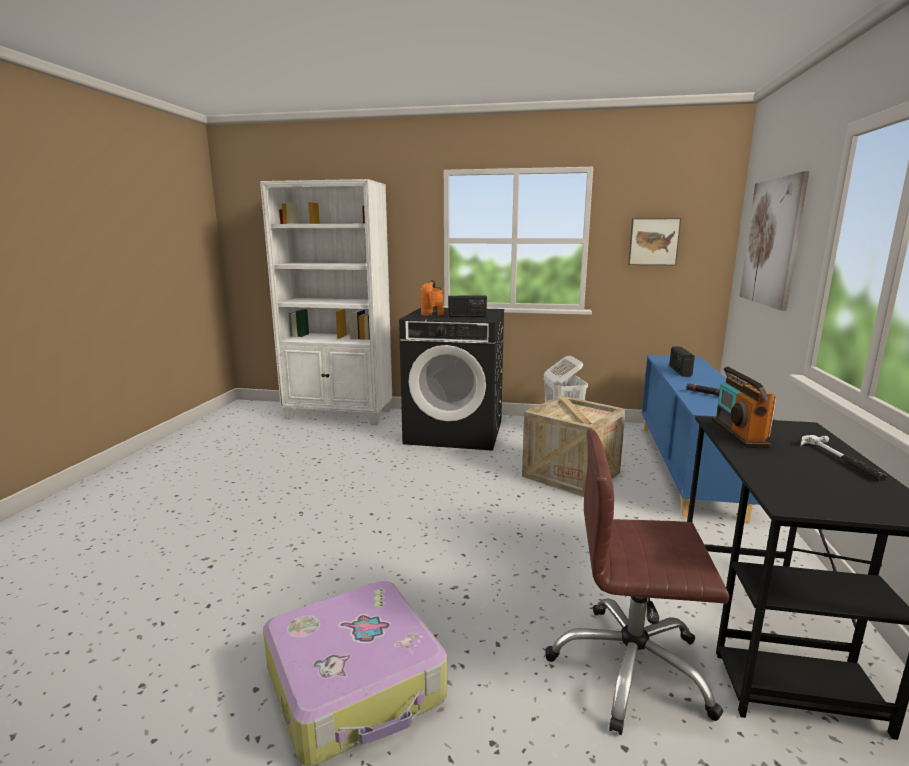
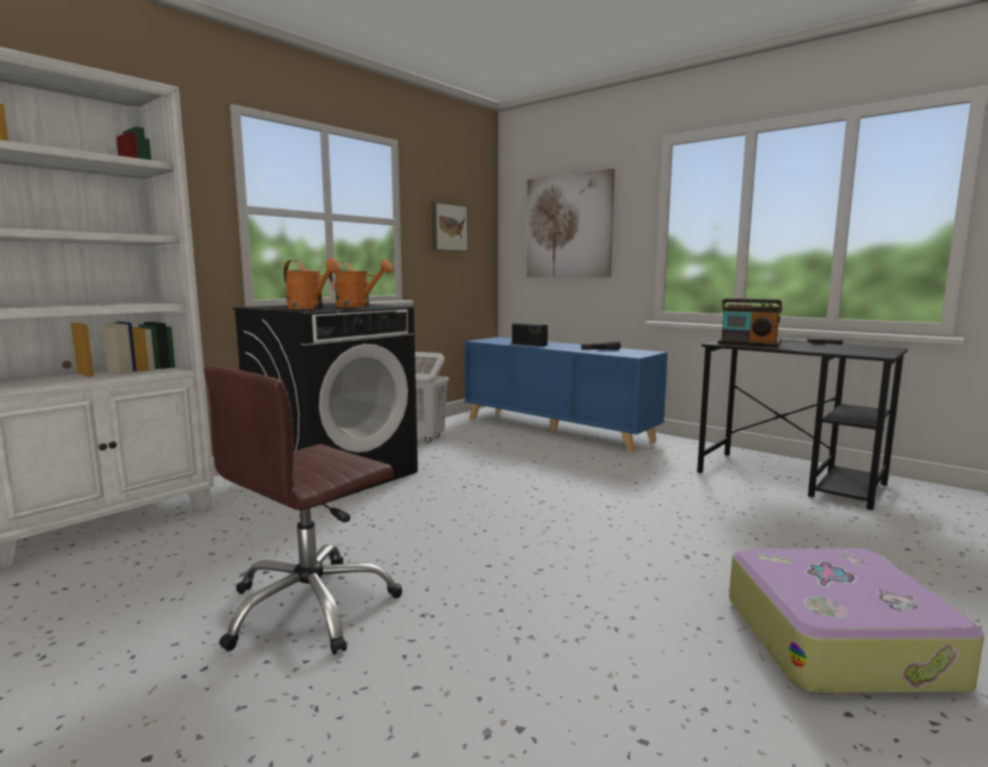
camera: 60 degrees left, 5 degrees down
radio [448,295,487,317] -> orange watering can [329,259,393,307]
crate [522,395,626,497] -> none
brown office chair [545,429,730,735] -> brown office chair moved to [204,366,402,655]

